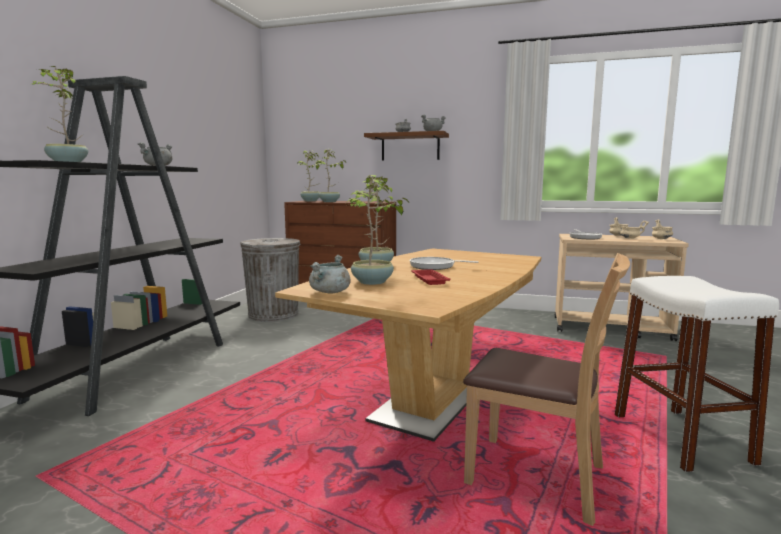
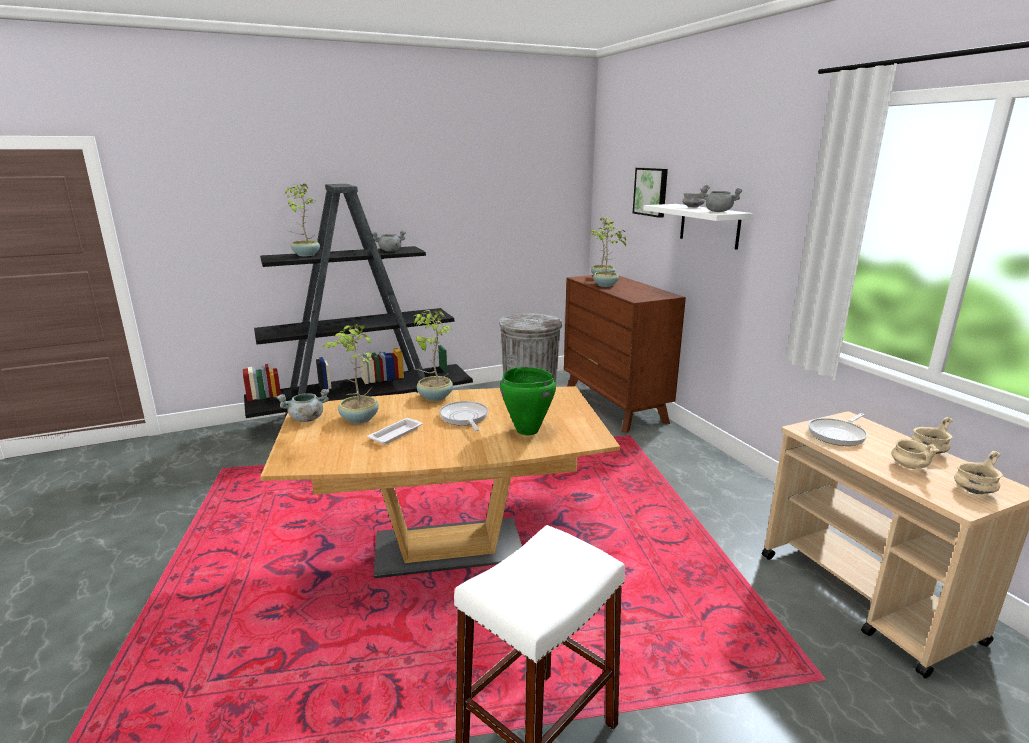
camera: 50 degrees right, 10 degrees up
brown shelf [364,131,449,160] -> white shelf [643,204,753,250]
red tray [411,269,450,285] -> white tray [367,418,422,445]
brown chair [463,253,630,526] -> none
none -> green cooking pot [500,367,556,435]
none -> picture [633,168,668,218]

